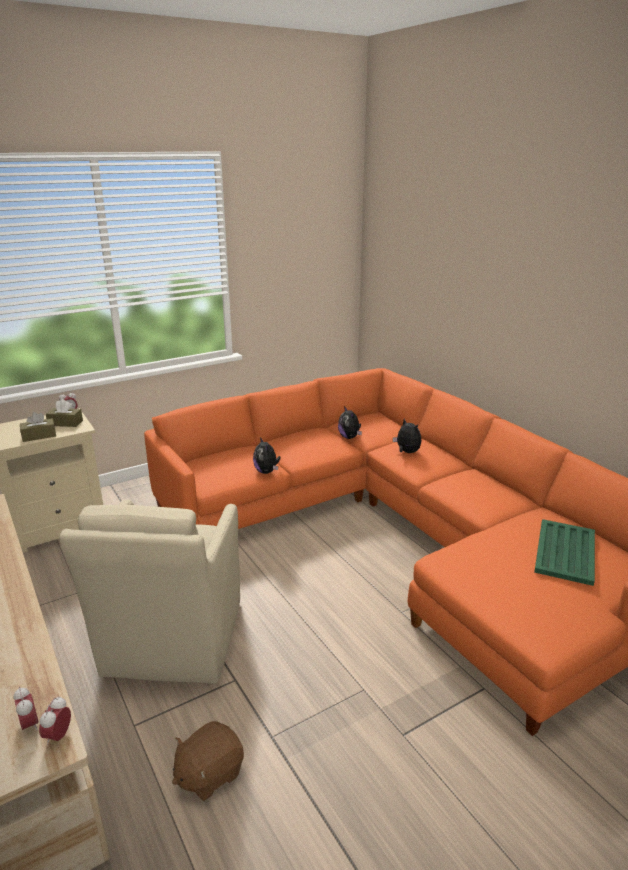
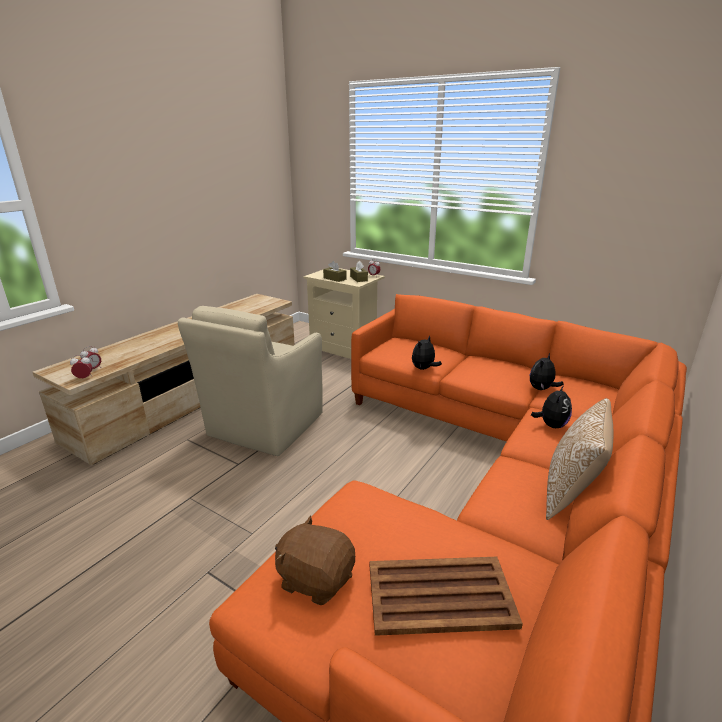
camera: 65 degrees right, 0 degrees up
beige armchair [59,500,240,684] -> beige armchair turned 45 degrees counterclockwise [178,306,323,456]
brown plush toy [172,721,244,801] -> brown plush toy moved to [275,516,355,605]
green tray [534,519,595,586] -> brown tray [370,557,523,636]
none -> pillow [546,398,614,520]

